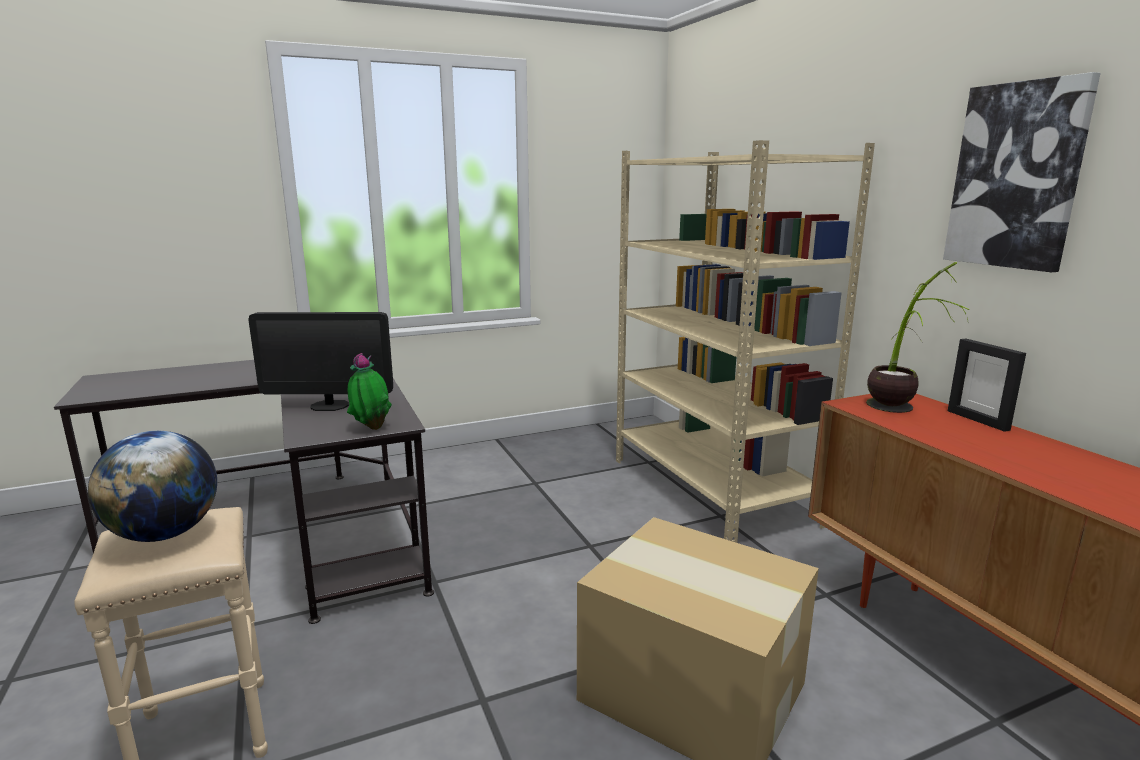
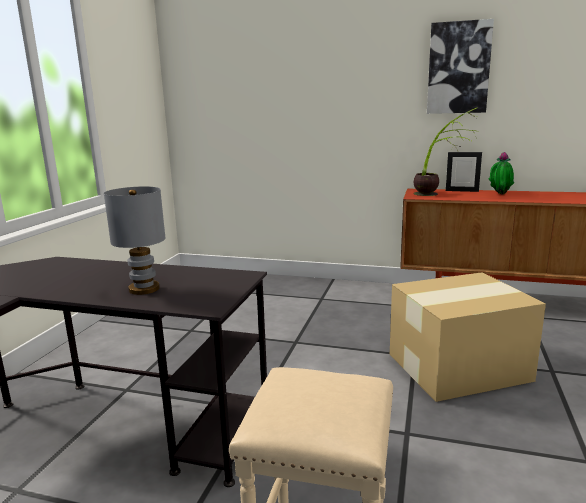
camera: 50 degrees left, 0 degrees up
globe [88,431,217,542] -> none
monitor [248,312,393,411] -> grey table lamp [104,186,166,295]
potted plant [347,353,392,430] -> potted plant moved to [488,152,514,194]
beige bookcase [616,140,875,543] -> none

